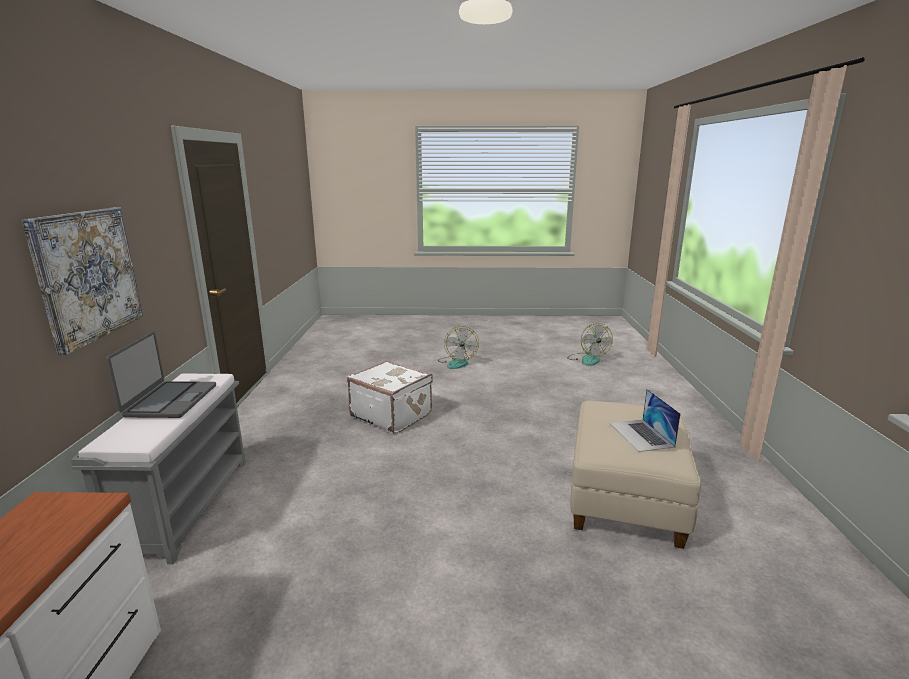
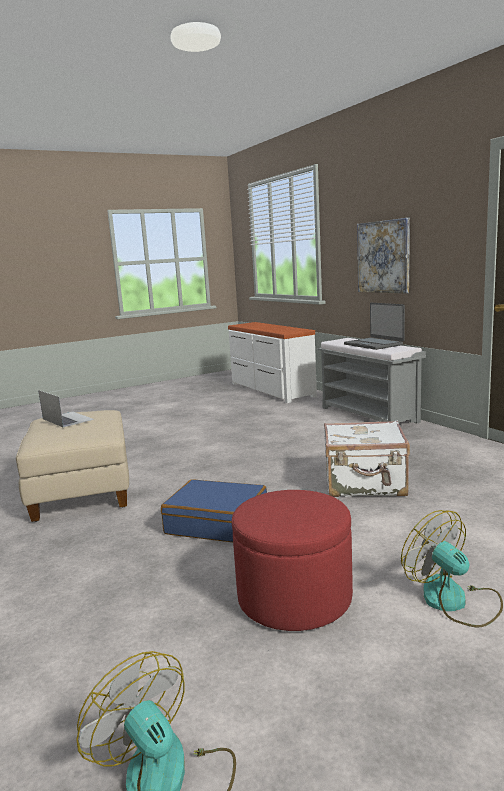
camera: 150 degrees right, 5 degrees down
none -> blue suitcase [161,479,267,542]
none -> red ottoman [232,490,353,631]

